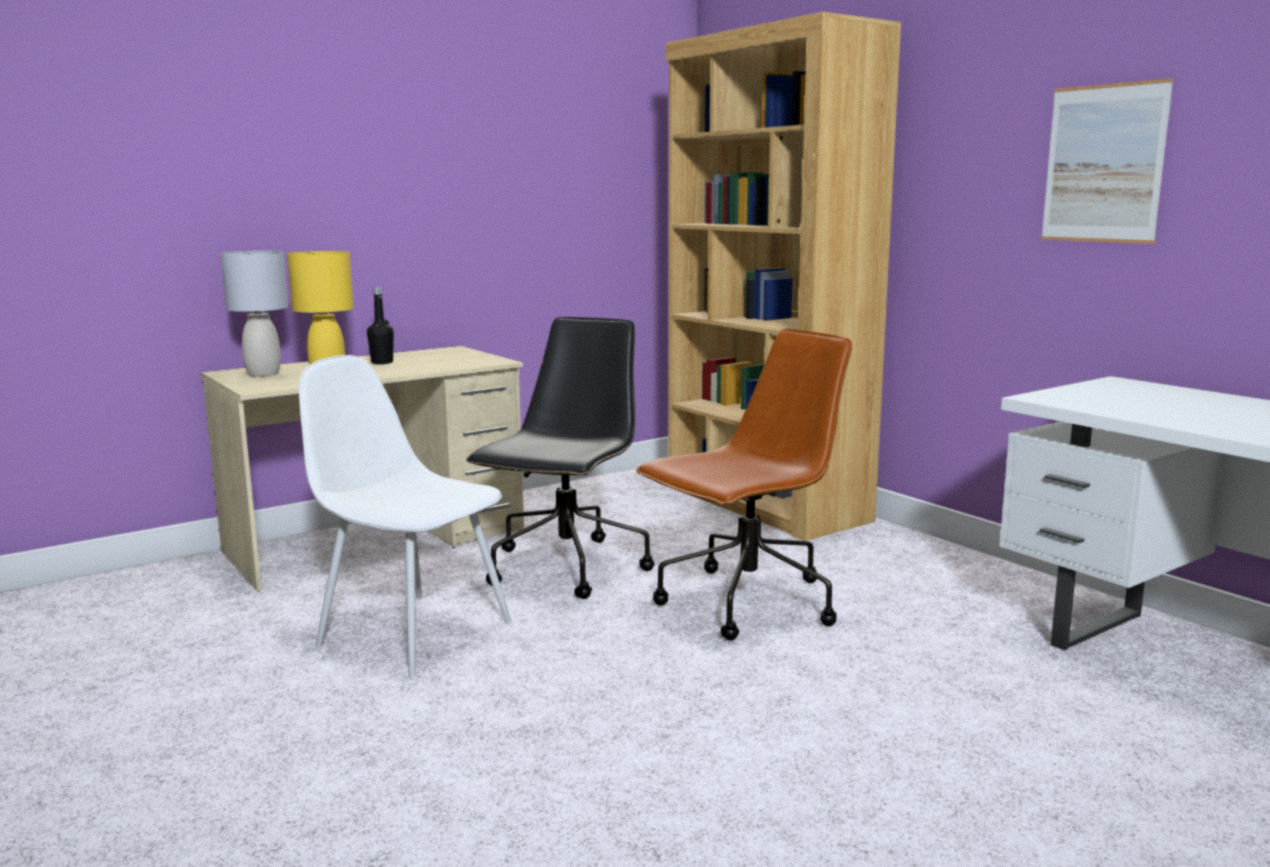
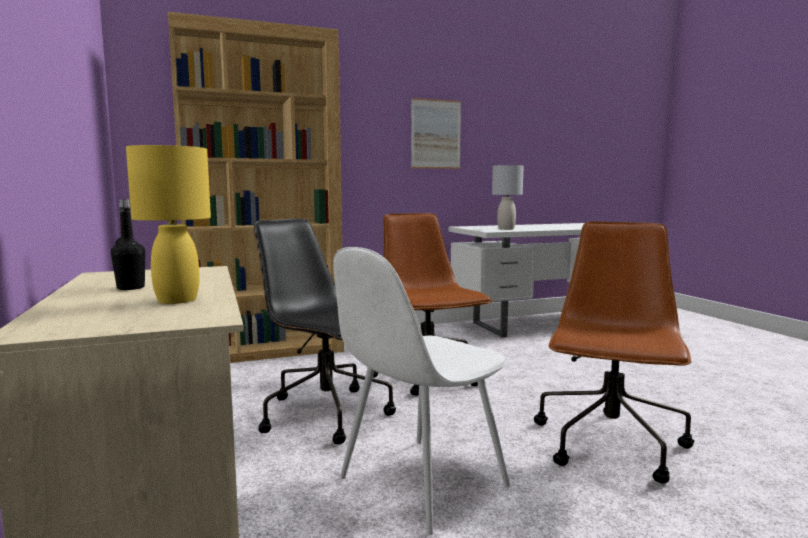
camera: 75 degrees left, 5 degrees down
grey table lamp [221,251,288,377] -> grey table lamp moved to [492,165,524,230]
none -> brown office chair [534,221,694,484]

